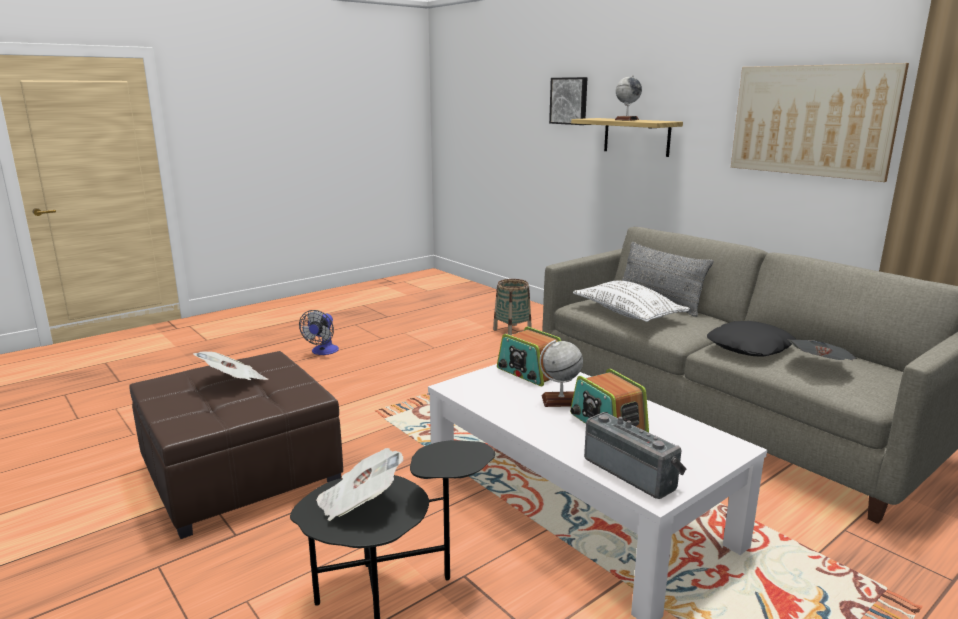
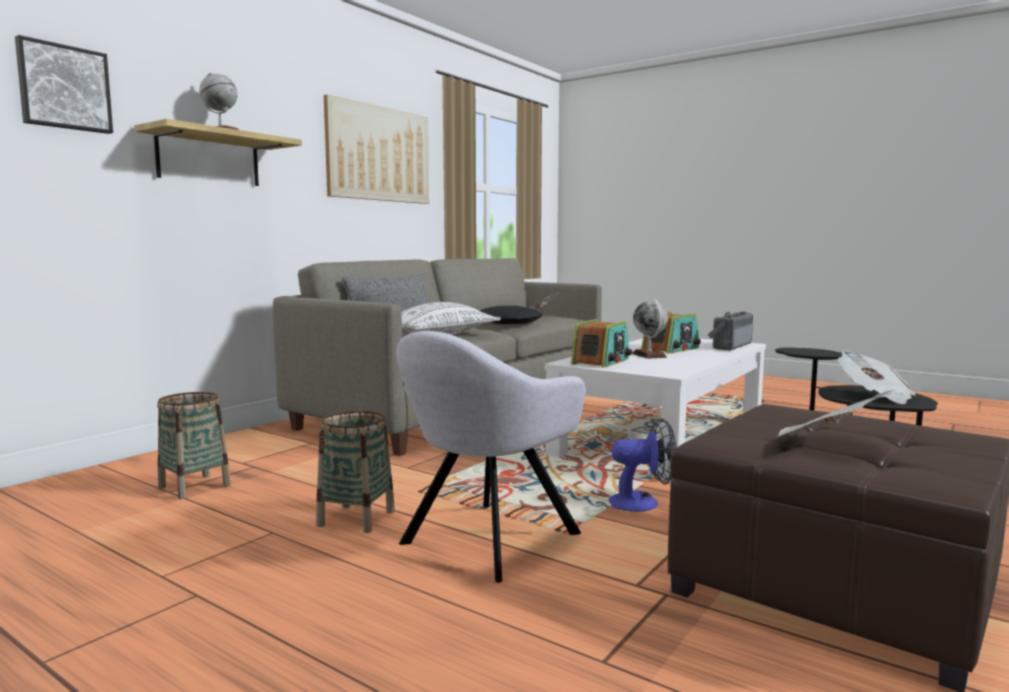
camera: 105 degrees left, 10 degrees down
fan [299,310,339,355] -> fan moved to [608,418,677,512]
none -> basket [316,411,395,533]
none -> grey armchair [396,331,586,583]

